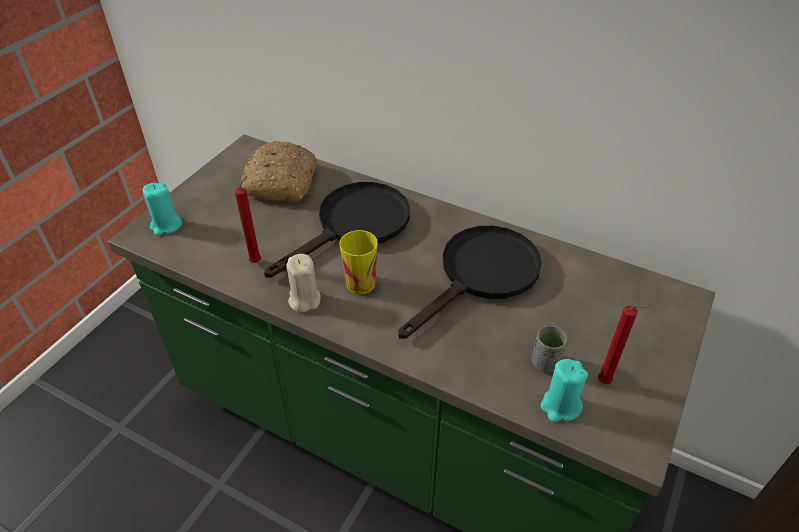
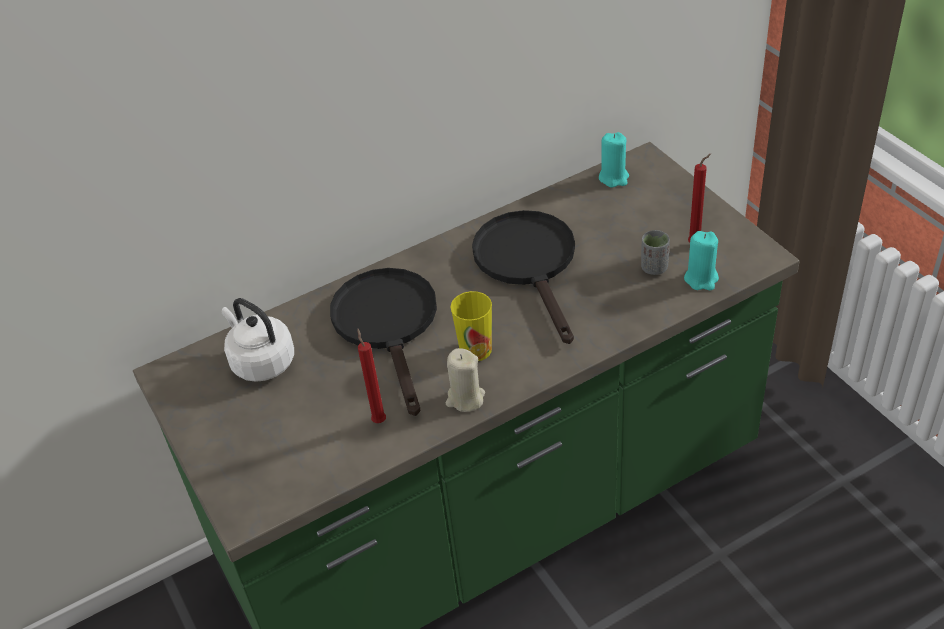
camera: 55 degrees left, 0 degrees up
turquoise candle [143,183,182,236] -> turquoise candle moved to [599,132,629,187]
bread [241,141,317,202] -> white kettle [222,298,294,382]

